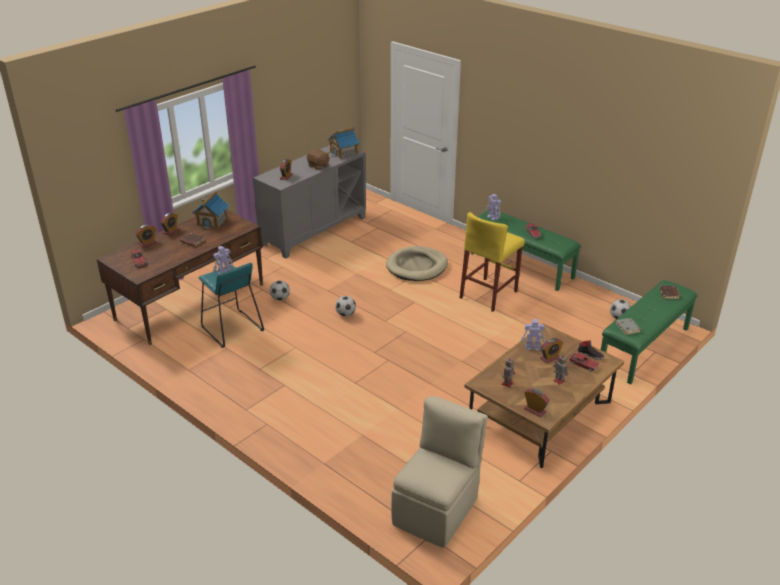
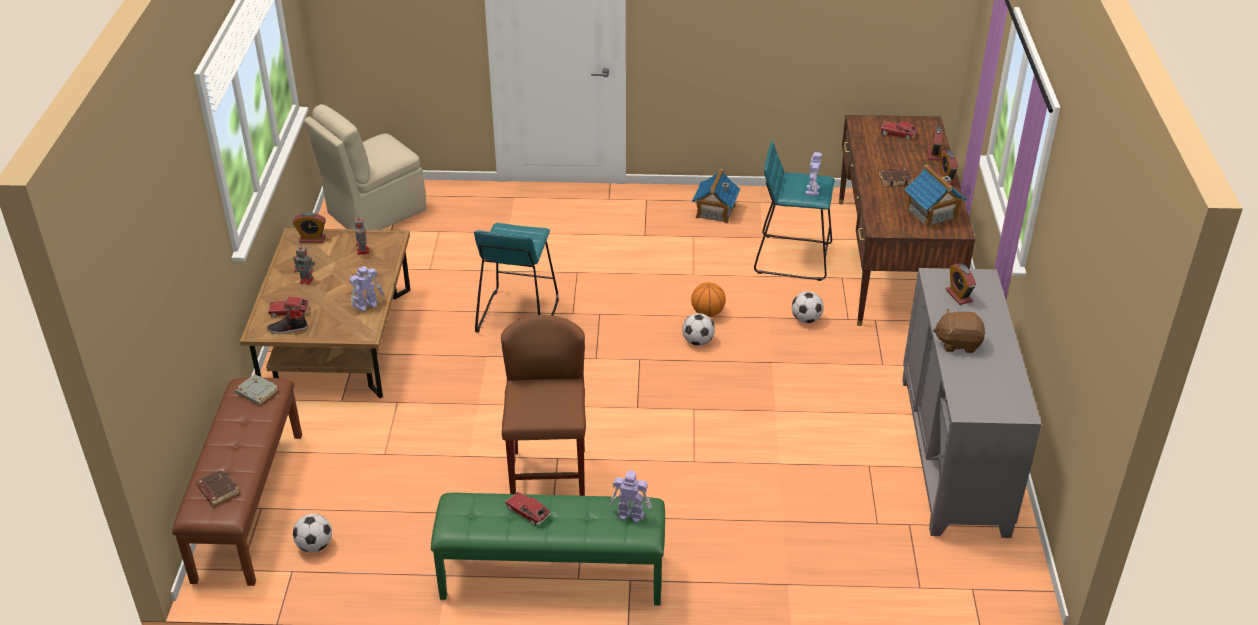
camera: 140 degrees right, 5 degrees up
toy house [328,127,360,159] -> toy house moved to [692,169,740,224]
beige dog bed [386,246,448,281] -> none
beige chair [391,396,488,548] -> beige chair turned 60 degrees clockwise [304,104,426,230]
yellow stool [460,212,525,312] -> brown stool [501,315,586,496]
alarm clock [540,338,563,363] -> none
green bench [601,280,697,385] -> brown bench [172,377,302,586]
none -> turquoise stool [474,223,559,333]
none -> basketball [691,282,726,317]

